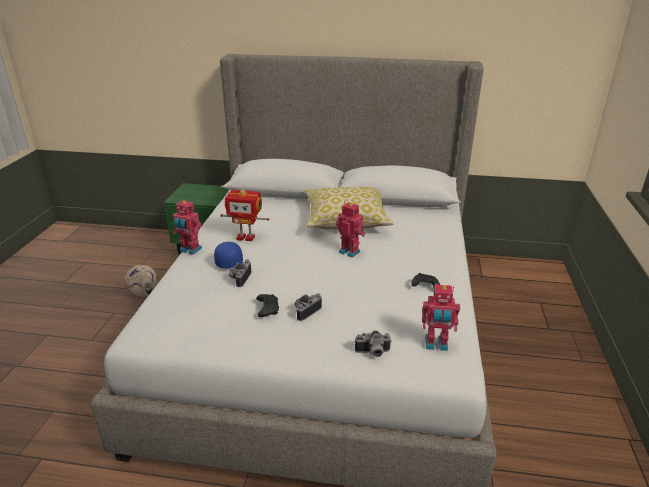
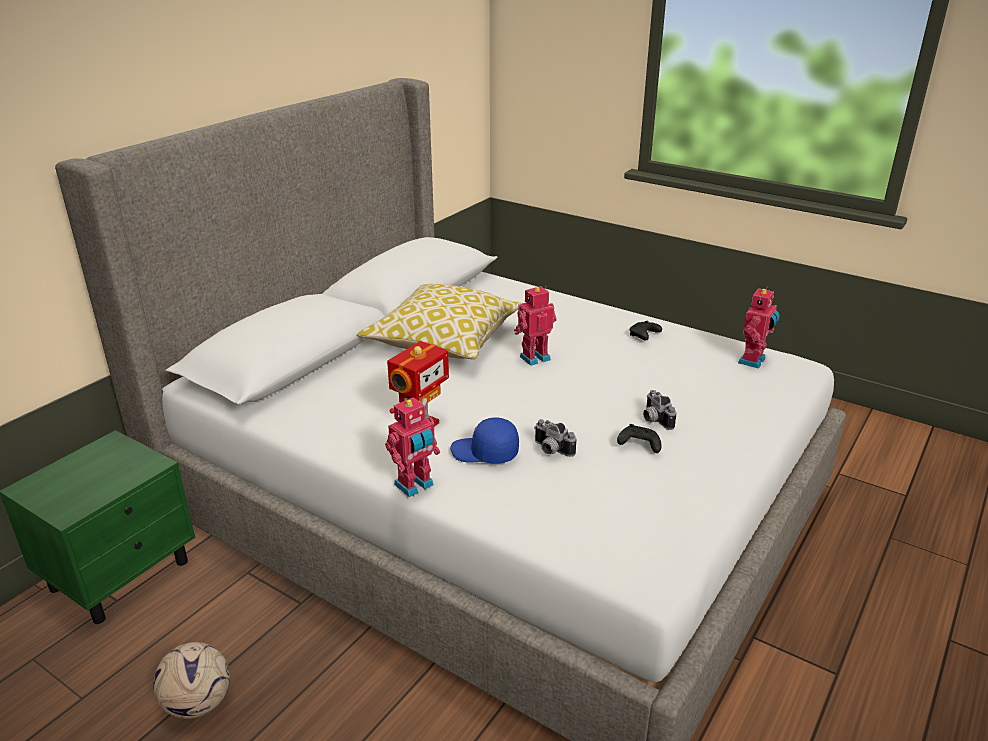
camera: 65 degrees left, 0 degrees up
camera [355,330,392,357] -> none

